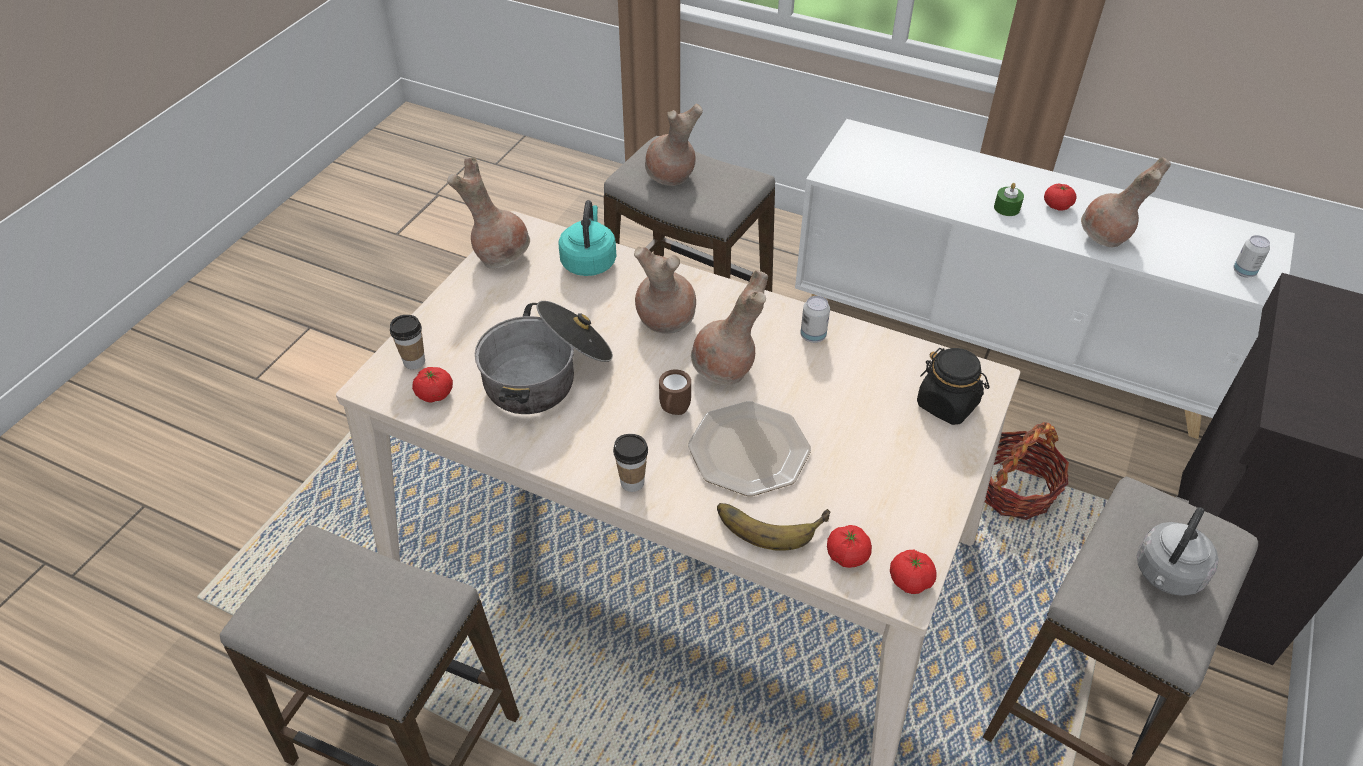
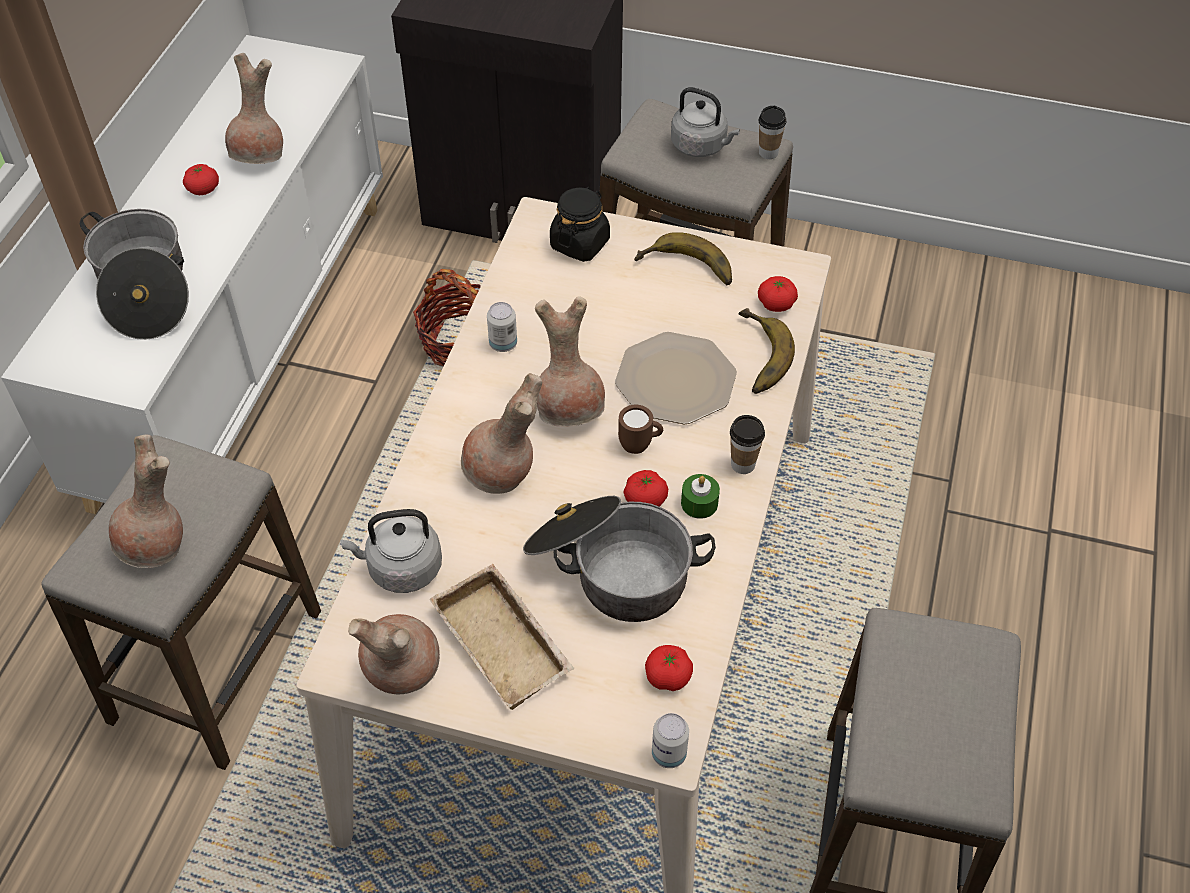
camera: 100 degrees left, 5 degrees up
cup [390,315,425,369] -> cup moved to [758,106,786,159]
turquoise kettle [558,200,616,276] -> grey kettle [340,509,442,593]
tomato [890,550,937,594] -> tomato moved to [624,470,668,507]
green candle [994,183,1024,216] -> green candle moved to [681,474,720,519]
can [1233,235,1270,277] -> can moved to [652,713,689,768]
none -> cooking pot [80,209,189,340]
none -> beige tray [430,564,574,710]
none -> banana [634,232,732,285]

